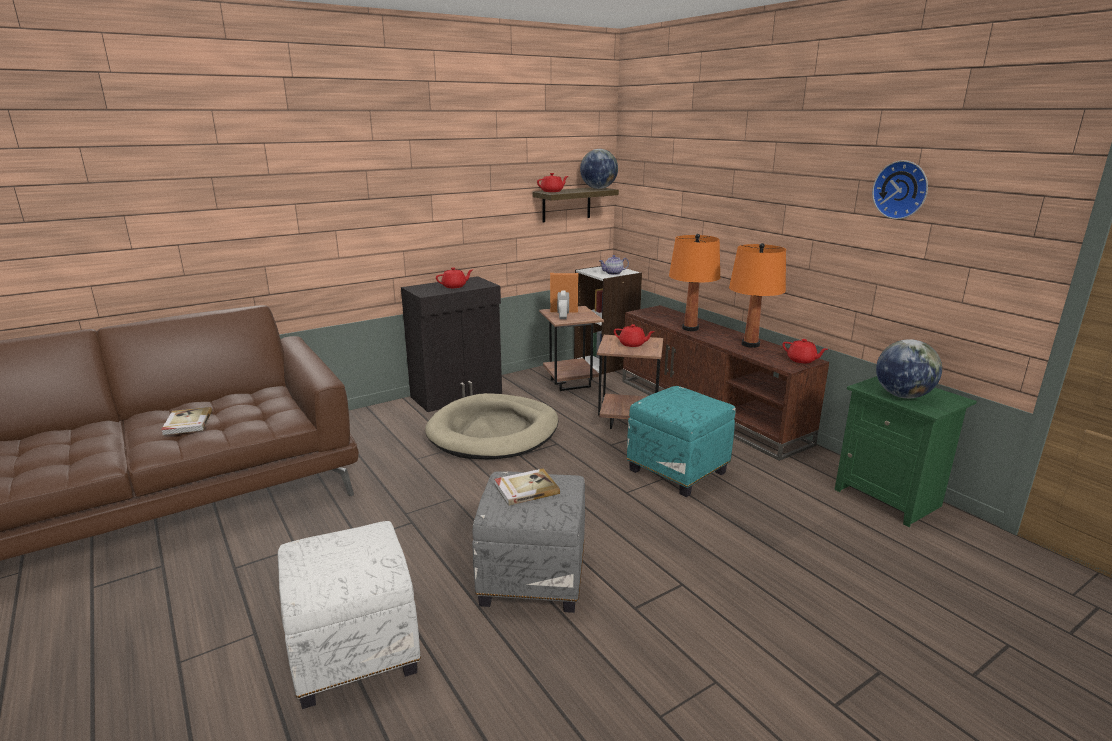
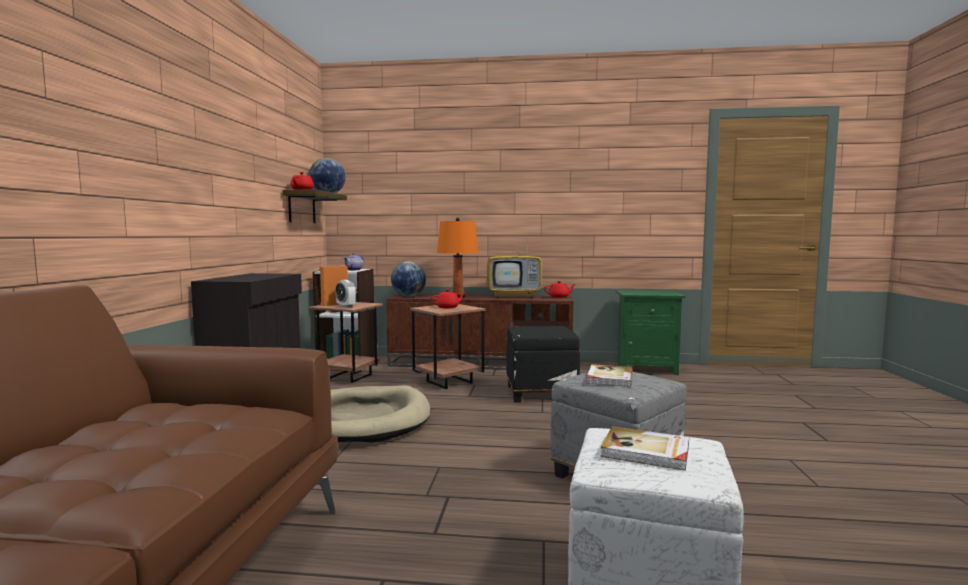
camera: 50 degrees left, 15 degrees down
book [161,407,212,435] -> book moved to [600,426,689,471]
red teapot [436,267,472,288] -> none
turquoise ottoman [627,386,736,497] -> black ottoman [506,326,580,403]
orange table lamp [729,243,786,348] -> television [487,235,542,299]
wall clock [872,160,928,219] -> none
globe [876,339,942,398] -> globe moved to [391,261,426,297]

